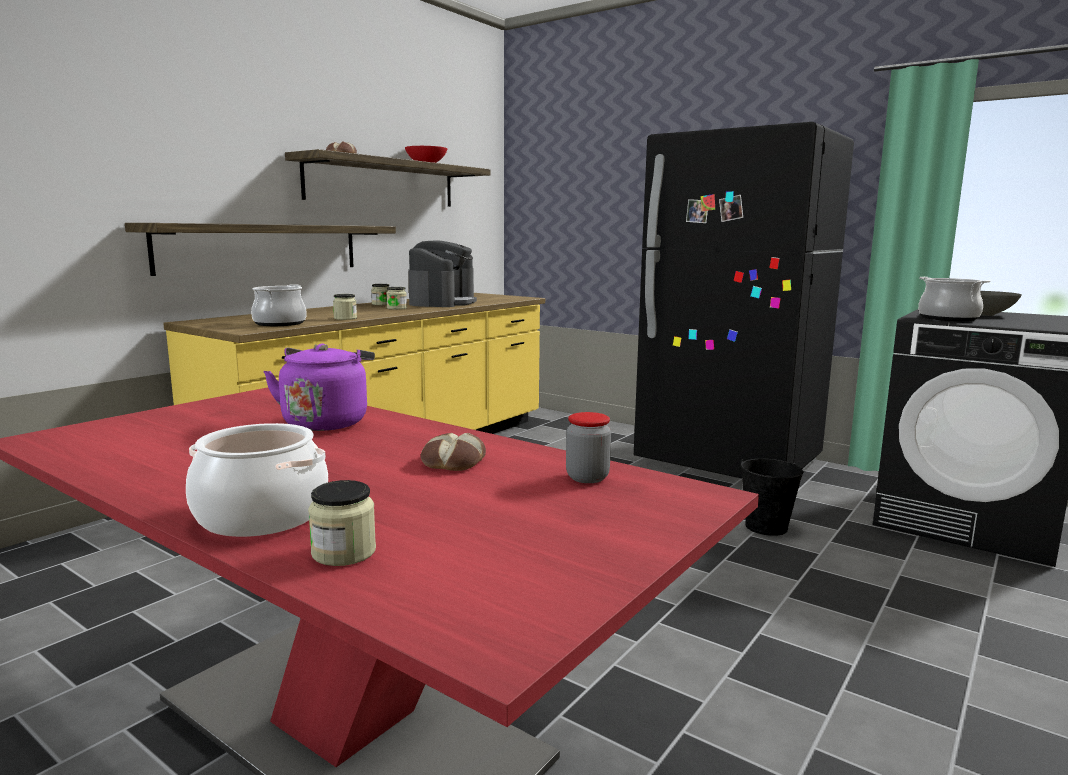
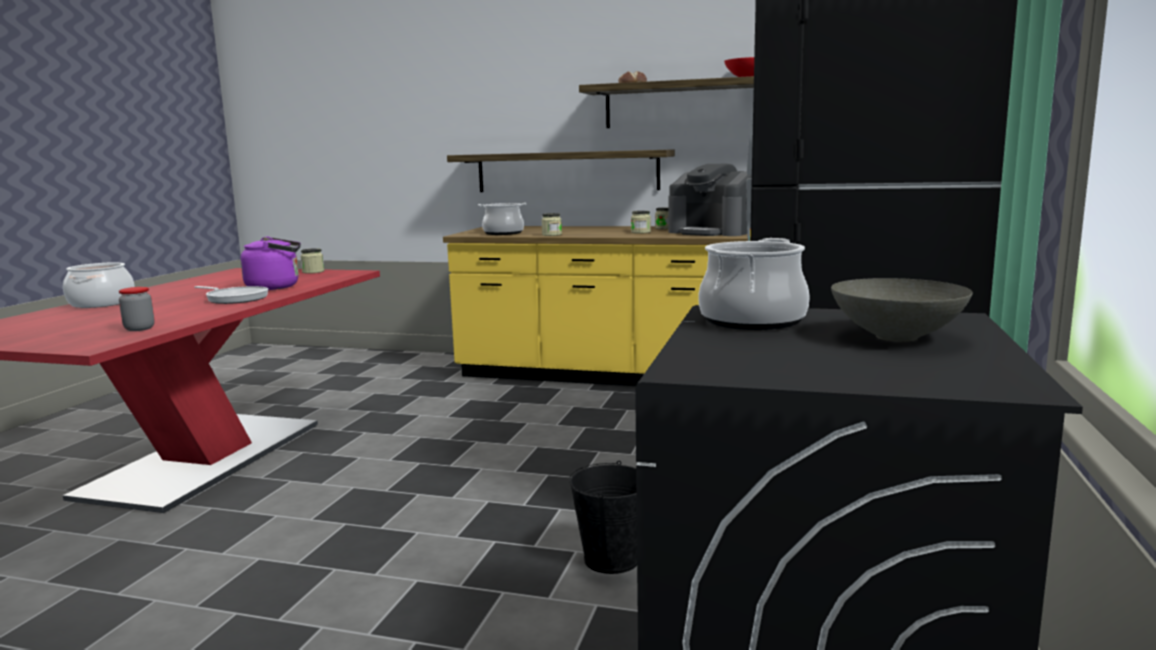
camera: 70 degrees right, 0 degrees up
jar [308,480,376,566] -> jar moved to [300,248,324,274]
coffee machine [408,240,477,307] -> coffee machine turned 45 degrees clockwise [669,164,752,236]
bread [421,433,486,471] -> none
none -> frying pan [194,286,268,304]

